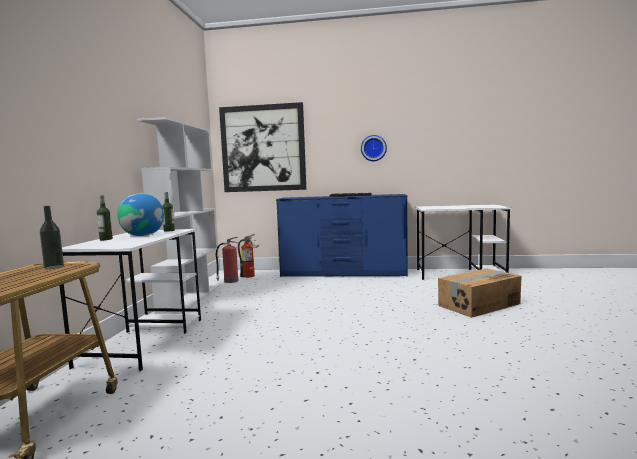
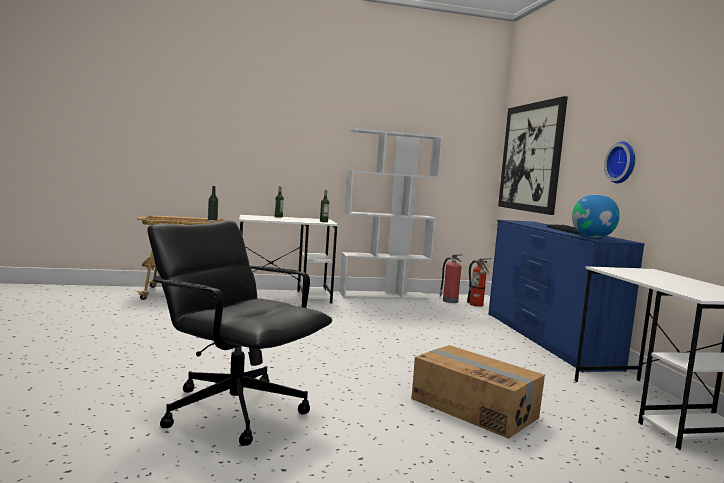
camera: 70 degrees right, 0 degrees up
globe [117,194,164,236] -> globe moved to [572,194,620,238]
none -> black office chair [147,221,332,446]

